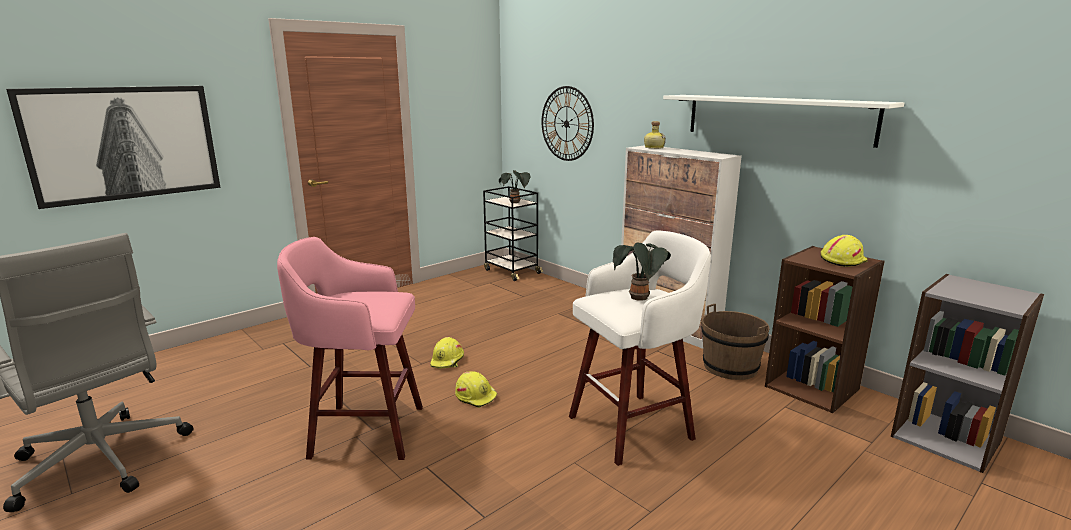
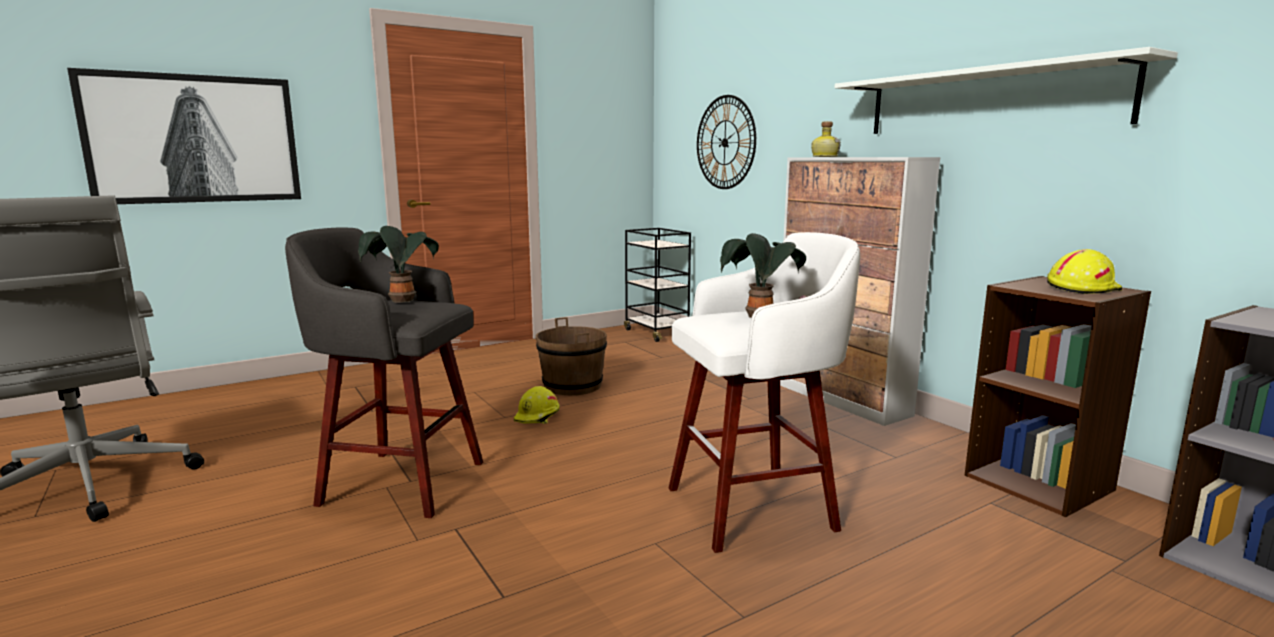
camera: 10 degrees right, 5 degrees down
pink stool [277,237,423,460] -> grey stool [285,228,483,518]
yellow hard hat [455,371,497,408] -> none
potted plant [499,170,531,203] -> potted plant moved to [358,226,439,303]
brown bucket [701,304,769,380] -> brown bucket moved to [536,317,607,395]

